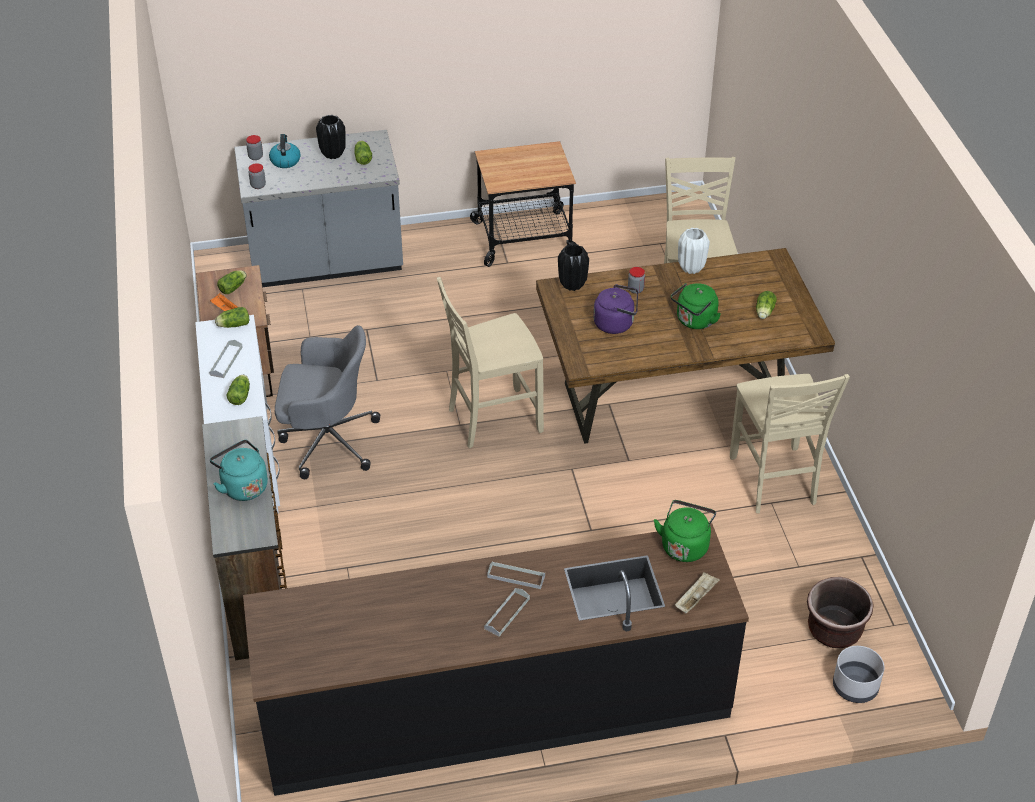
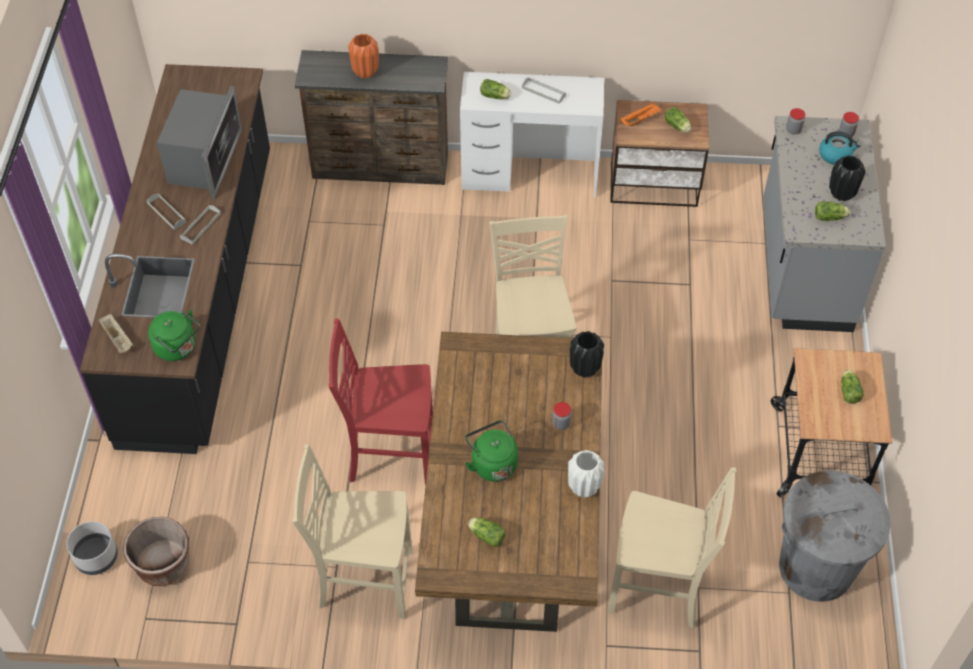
camera: 105 degrees right, 10 degrees up
turquoise kettle [210,440,268,501] -> orange vase [348,34,379,79]
lettuce [215,307,249,328] -> lettuce moved to [841,370,864,404]
grey office chair [275,325,380,479] -> none
purple kettle [593,284,638,334] -> none
none -> microwave [157,86,242,199]
none -> red chair [328,319,433,485]
none -> grey trash can [779,471,891,602]

